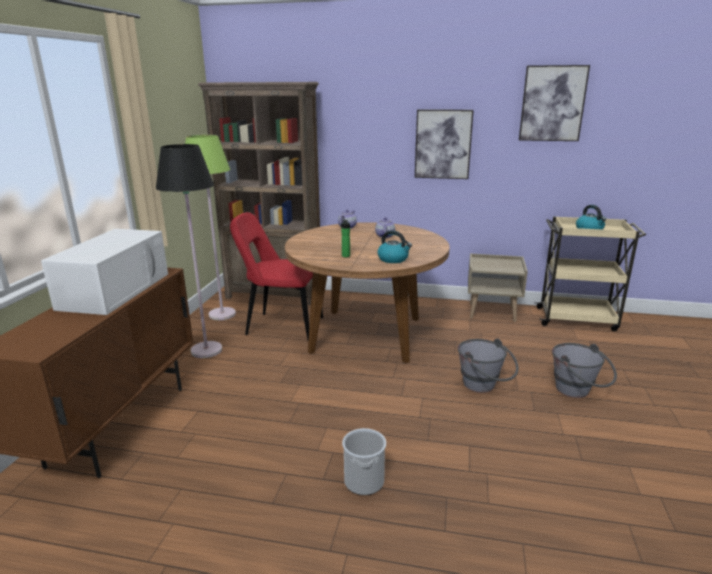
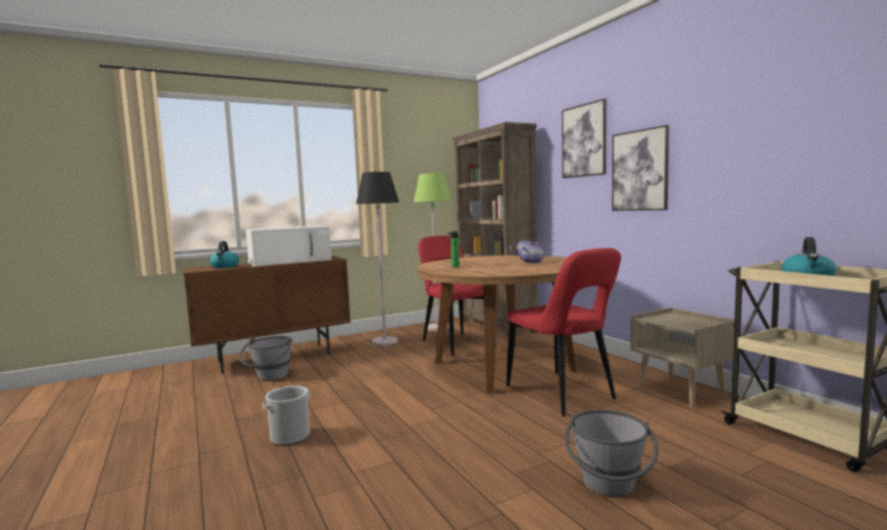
camera: 50 degrees right, 15 degrees down
kettle [377,230,412,263] -> kettle moved to [209,241,239,268]
grey bucket [458,339,518,393] -> grey bucket moved to [239,336,293,381]
picture [519,65,590,141] -> picture moved to [562,99,607,178]
none -> red chair [506,248,621,416]

